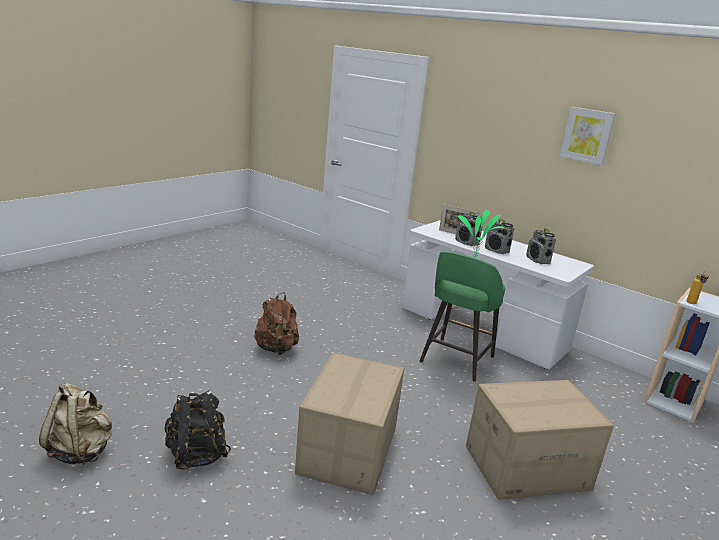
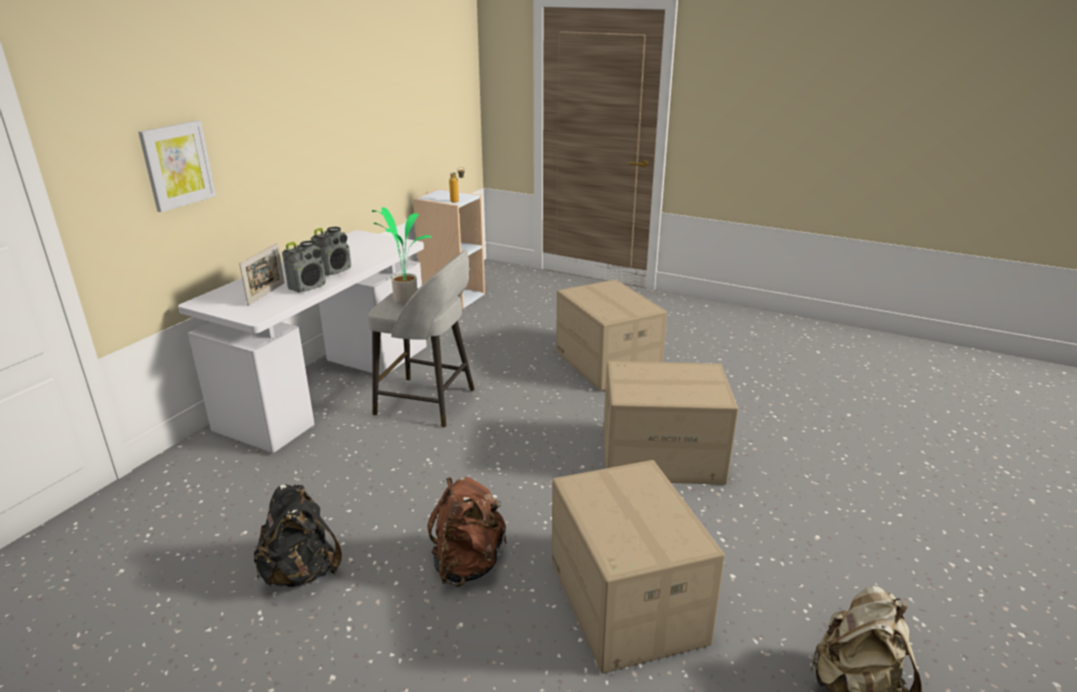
camera: 100 degrees left, 5 degrees up
black backpack [165,390,231,470] -> black backpack moved to [254,484,342,587]
green stool [419,252,505,382] -> grey stool [368,250,475,428]
radio [526,228,556,264] -> none
picture [559,107,616,165] -> picture moved to [138,121,216,212]
none -> cardboard box [552,460,725,673]

